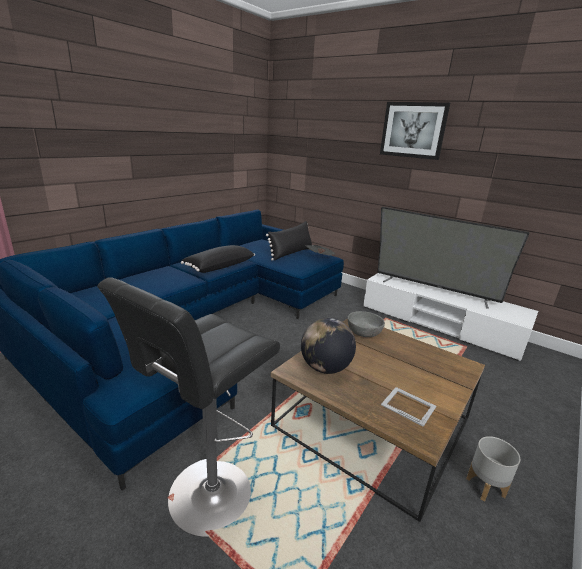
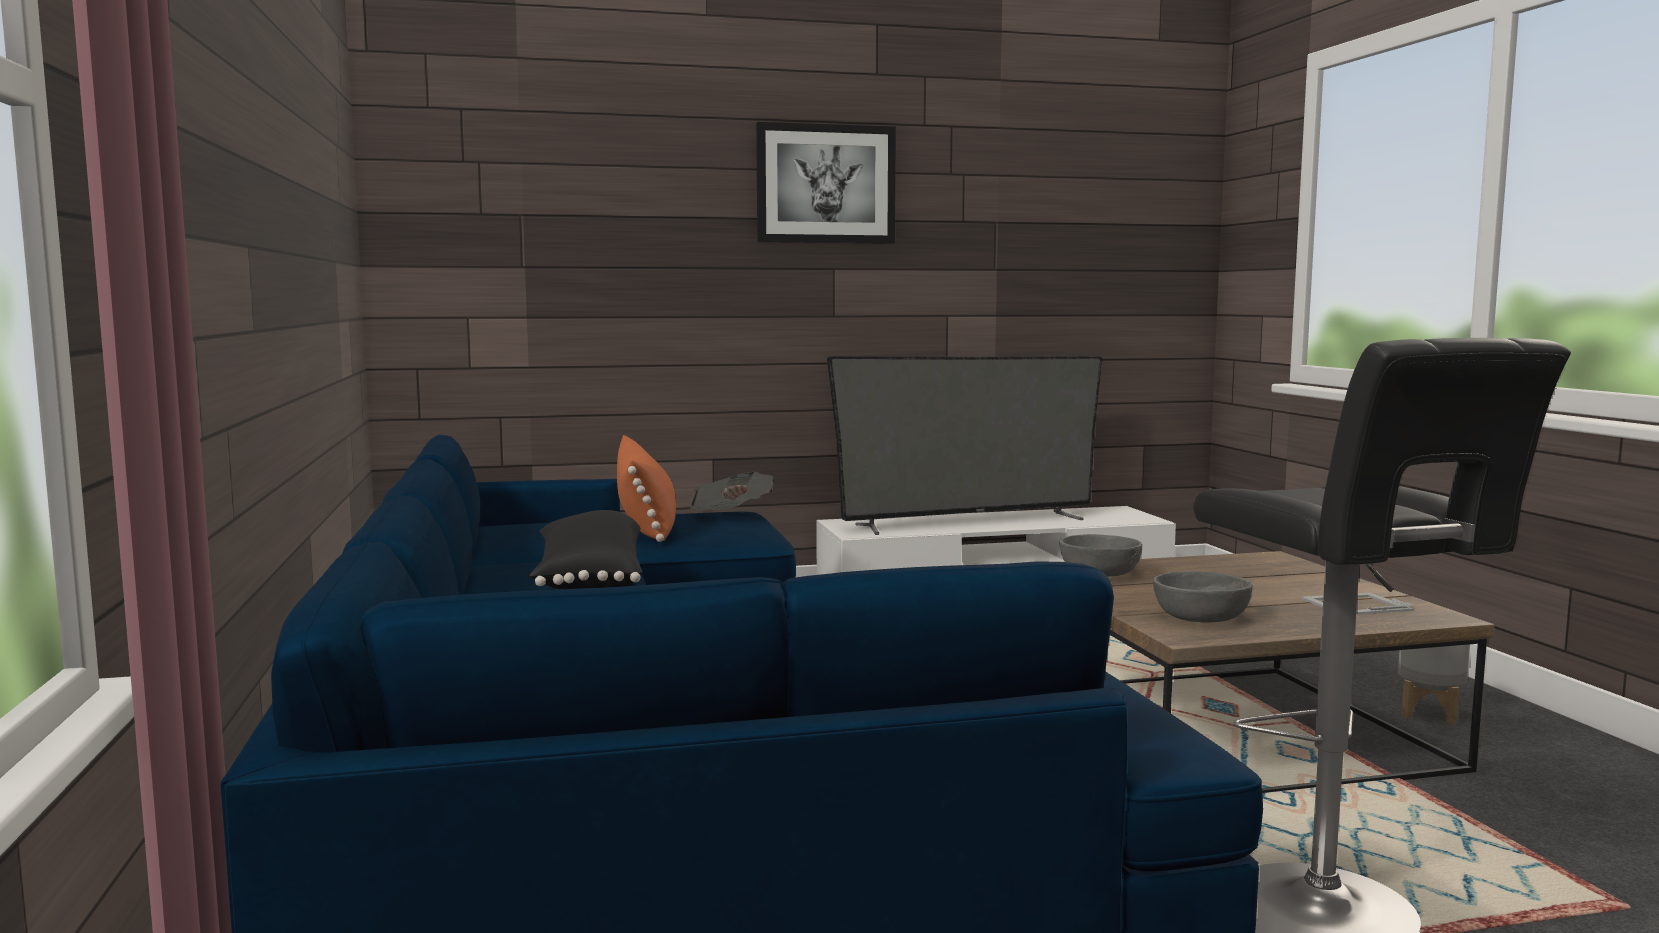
camera: 50 degrees left, 15 degrees down
black pillow [266,221,312,261] -> orange pillow [617,435,676,542]
globe [301,318,356,374] -> grey bowl [1153,571,1253,622]

